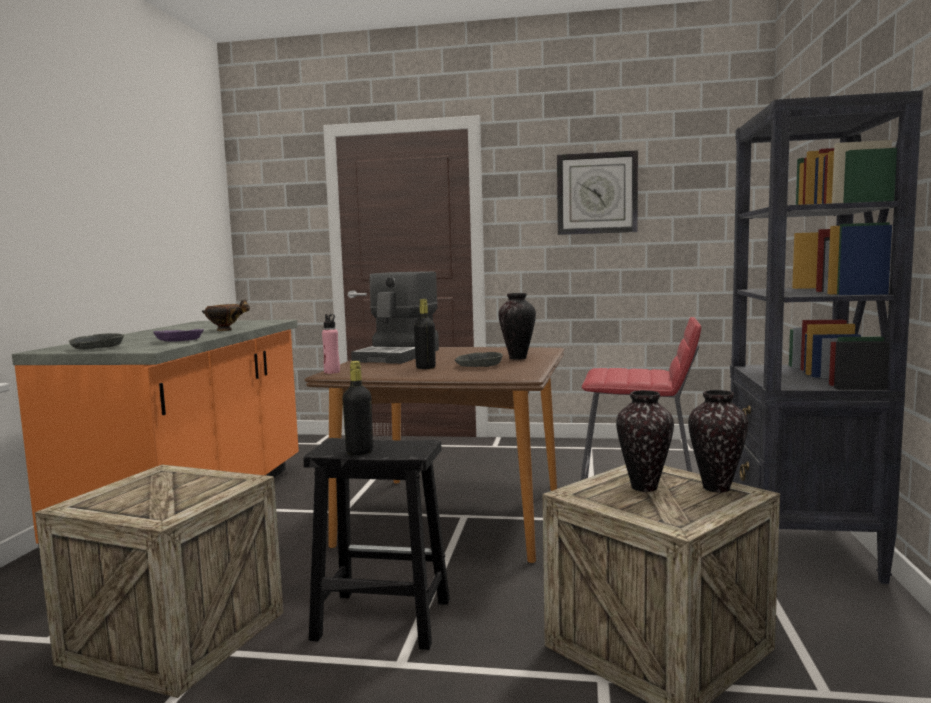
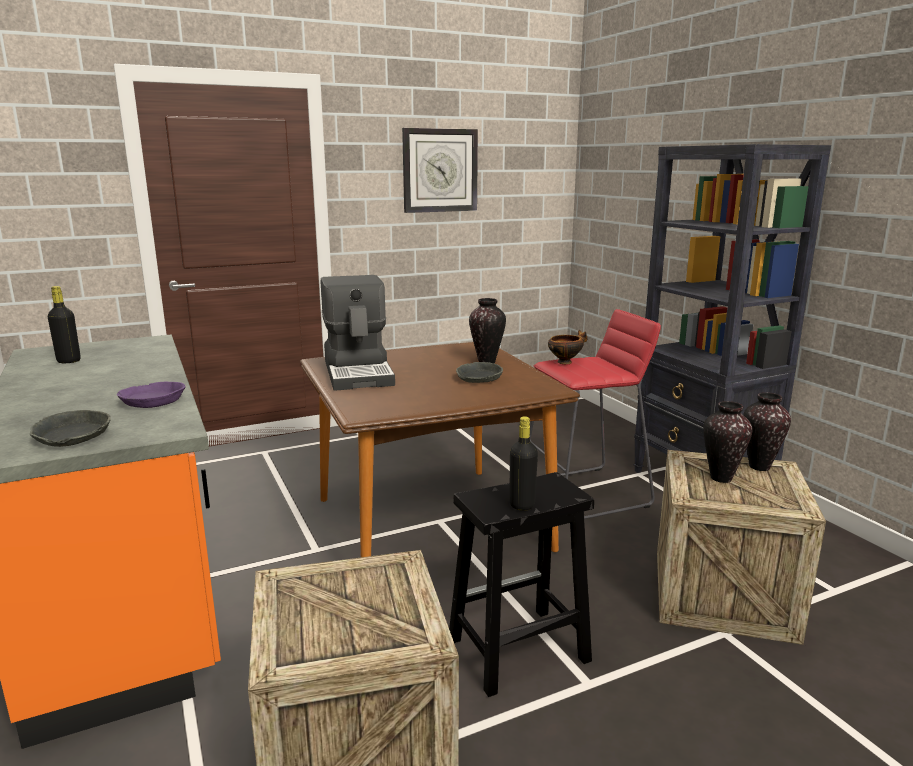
camera: 35 degrees left, 10 degrees up
bowl [202,300,250,331] -> bowl moved to [548,330,588,364]
pink bottle [322,314,340,374] -> none
black bottle [414,299,436,369] -> black bottle moved to [48,286,81,363]

